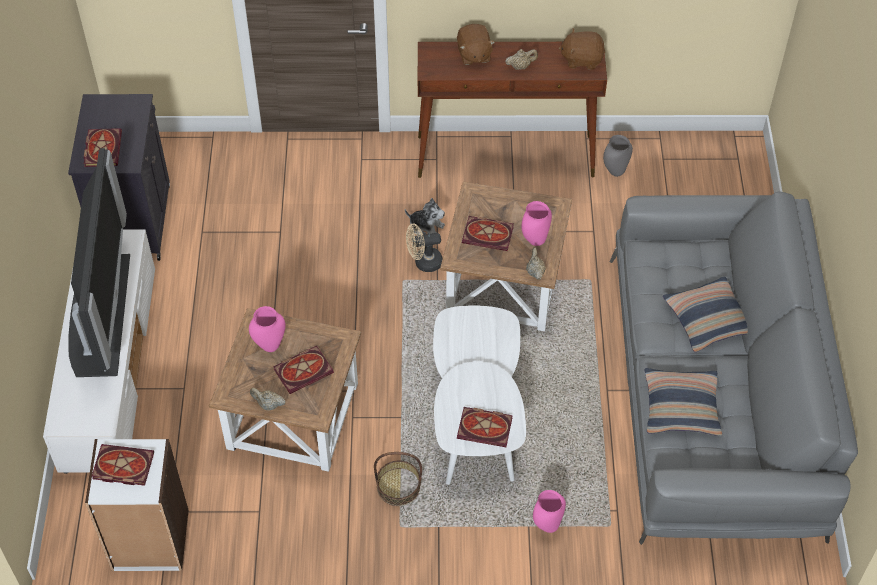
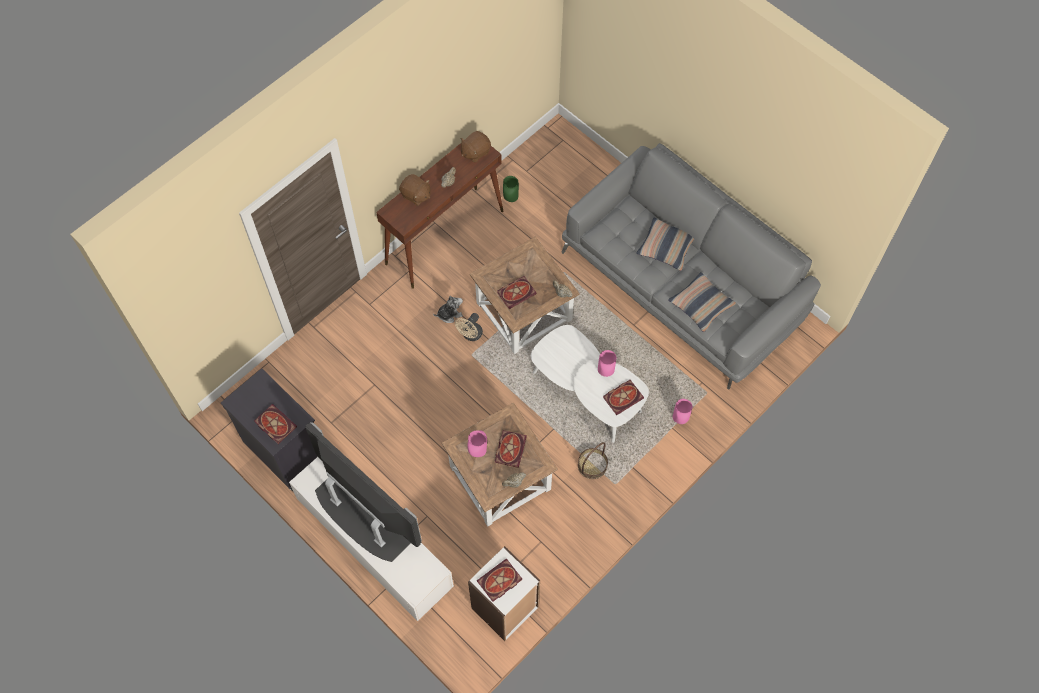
camera: 45 degrees left, 10 degrees up
pink vase [521,201,552,246] -> pink vase moved to [598,350,616,377]
grey vase [603,135,633,177] -> green vase [503,176,519,202]

